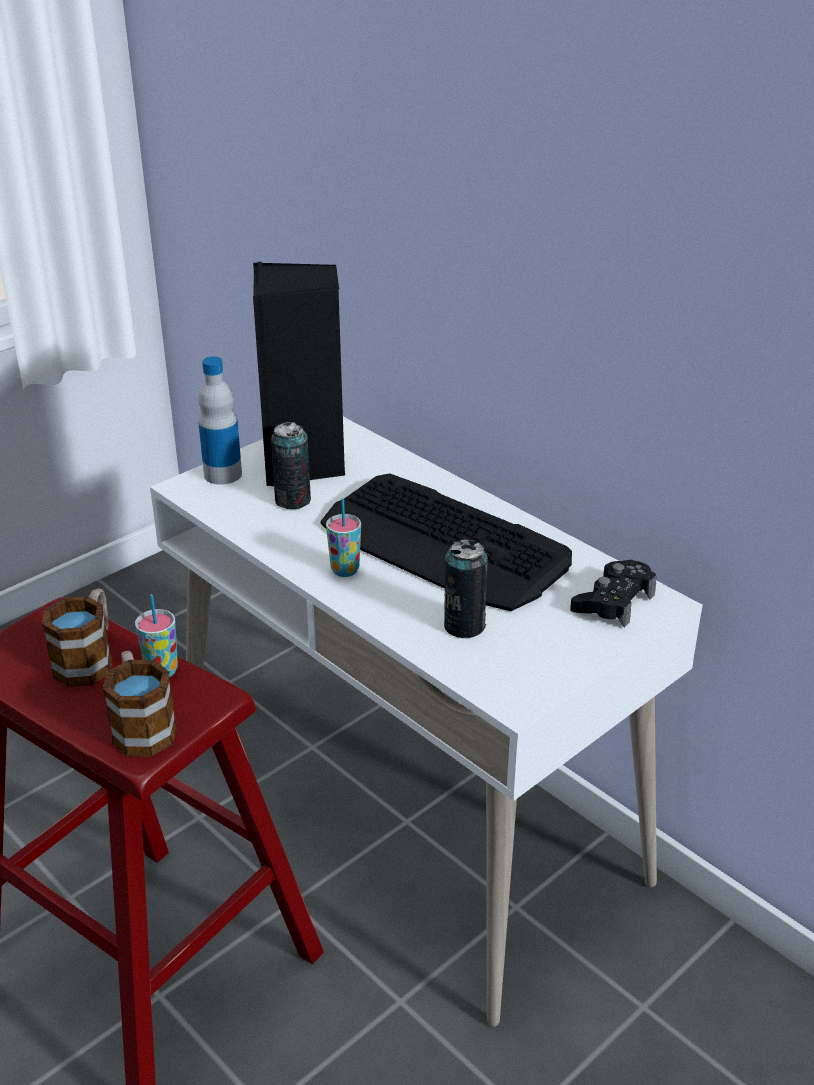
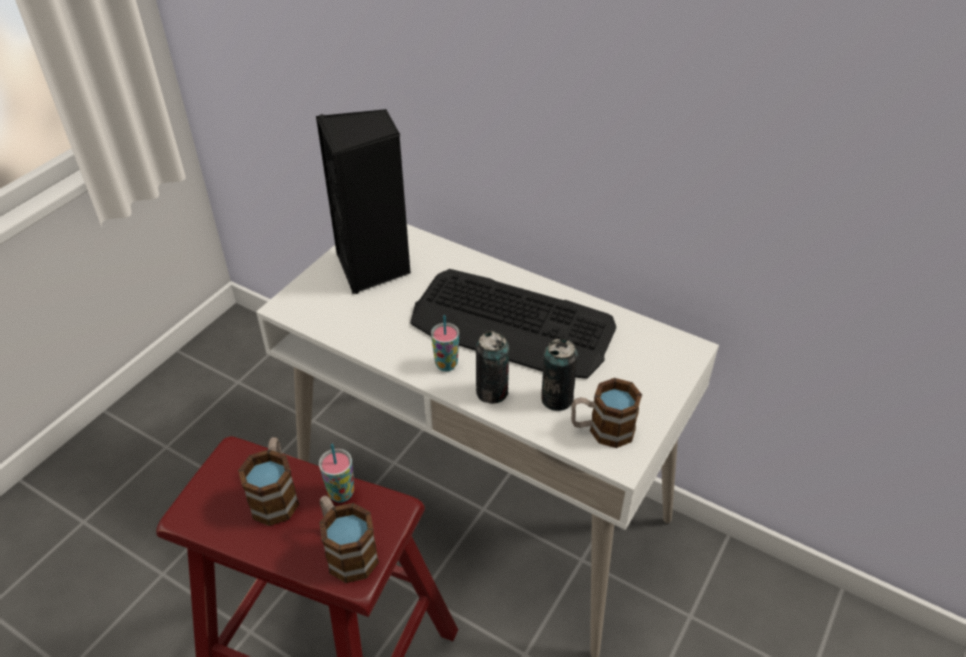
camera: 15 degrees left, 10 degrees up
bottle [198,357,242,485] -> none
can [271,422,311,509] -> can moved to [476,331,509,404]
black game controller [570,560,657,628] -> none
none -> mug [571,378,642,448]

